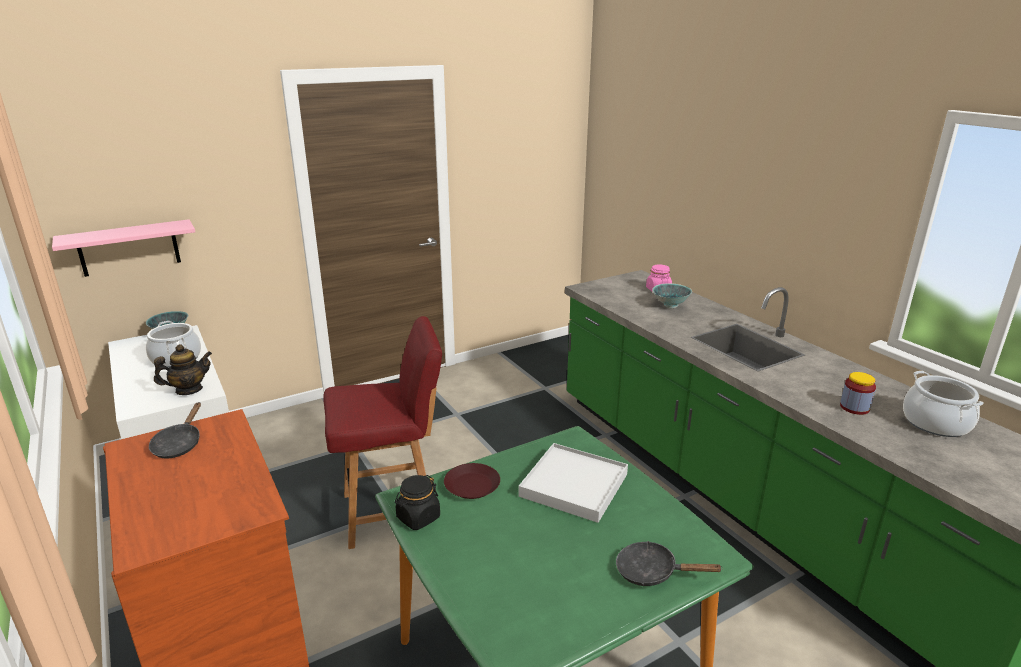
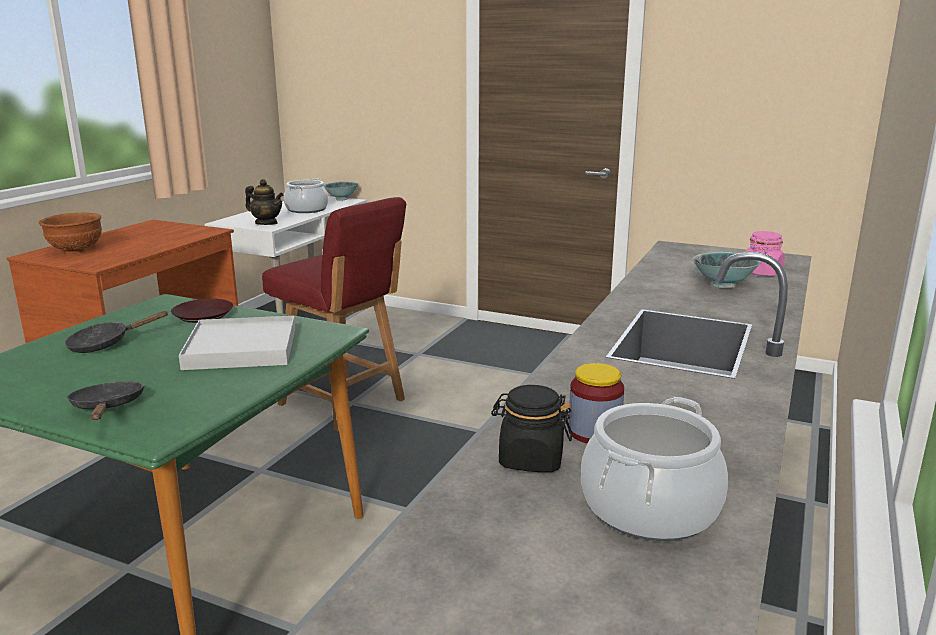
camera: 55 degrees right, 5 degrees down
pink shelf [52,219,195,277] -> none
black frying pan [149,402,201,459] -> black frying pan moved to [64,311,169,353]
black jar [395,475,440,530] -> black jar moved to [491,385,572,472]
none -> brown bowl [38,213,102,253]

